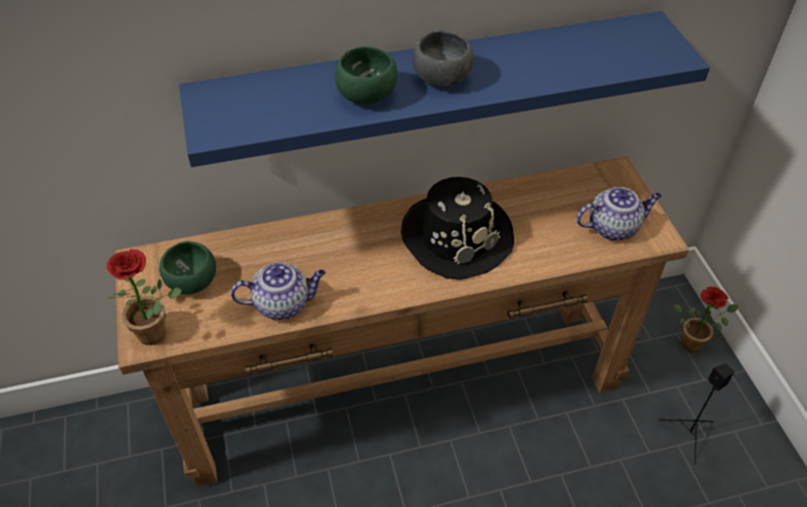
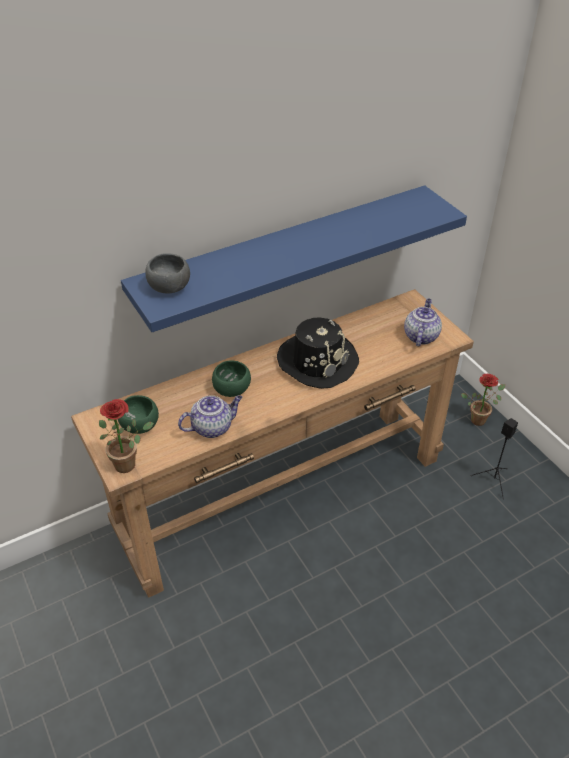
camera: 15 degrees left, 5 degrees down
green bowl [335,46,398,104] -> green bowl moved to [212,360,251,397]
grey bowl [413,30,474,87] -> grey bowl moved to [145,253,190,293]
teapot [576,187,662,241] -> teapot turned 45 degrees counterclockwise [404,298,442,346]

